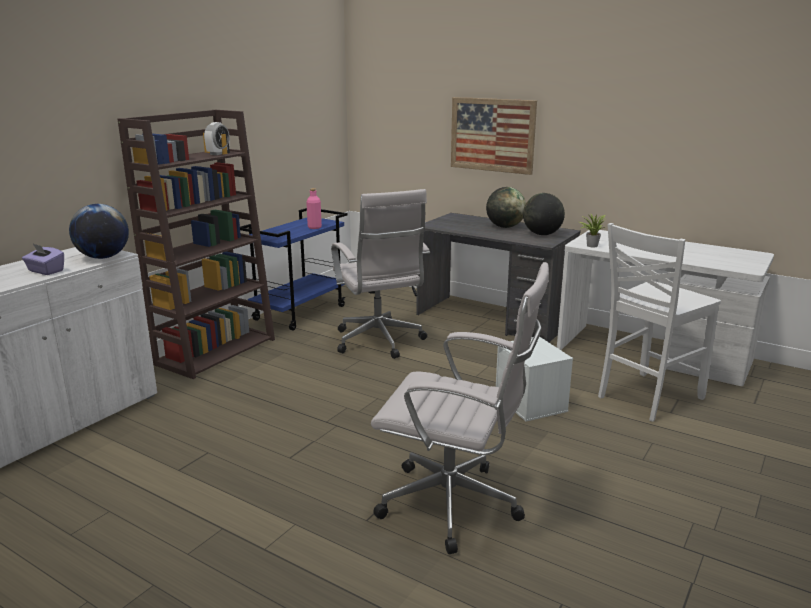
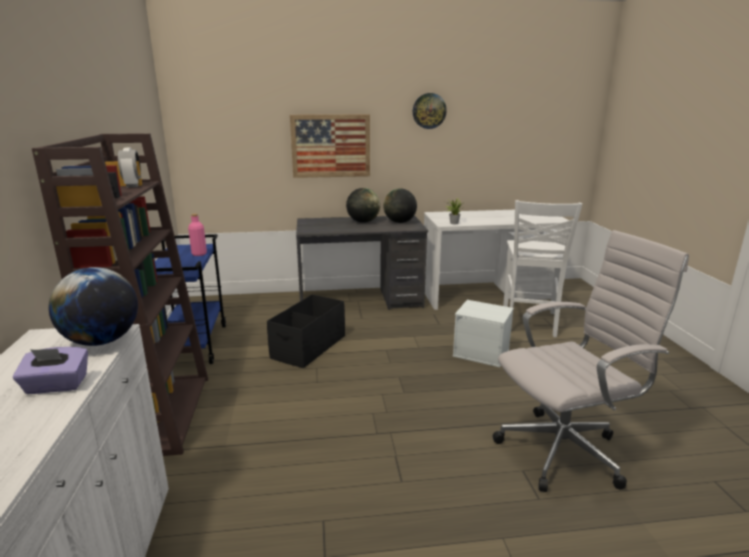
camera: 40 degrees left, 0 degrees up
white office chair [331,189,430,359] -> black storage box [267,294,345,368]
none -> wall clock [413,93,447,129]

